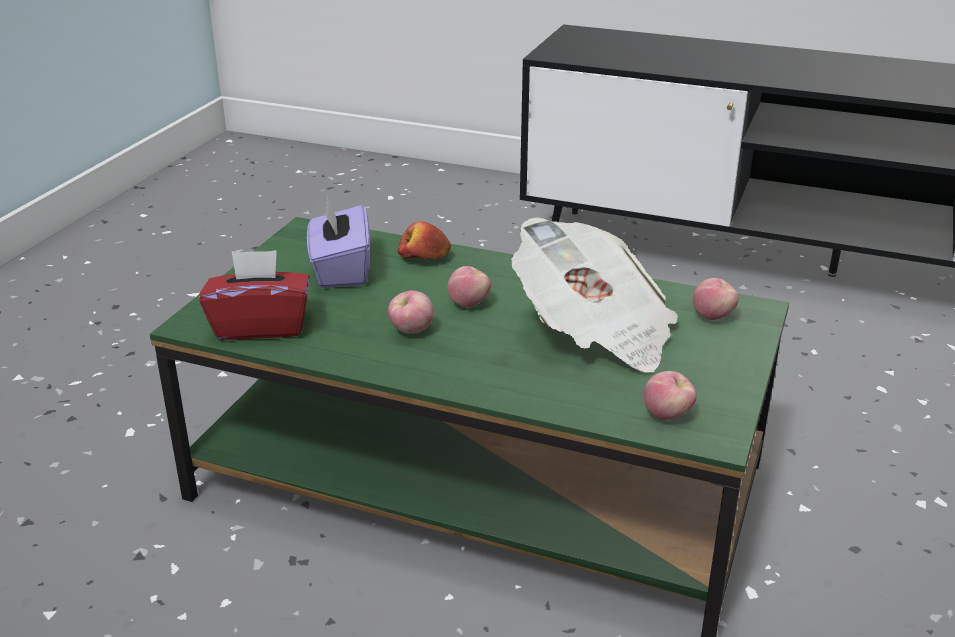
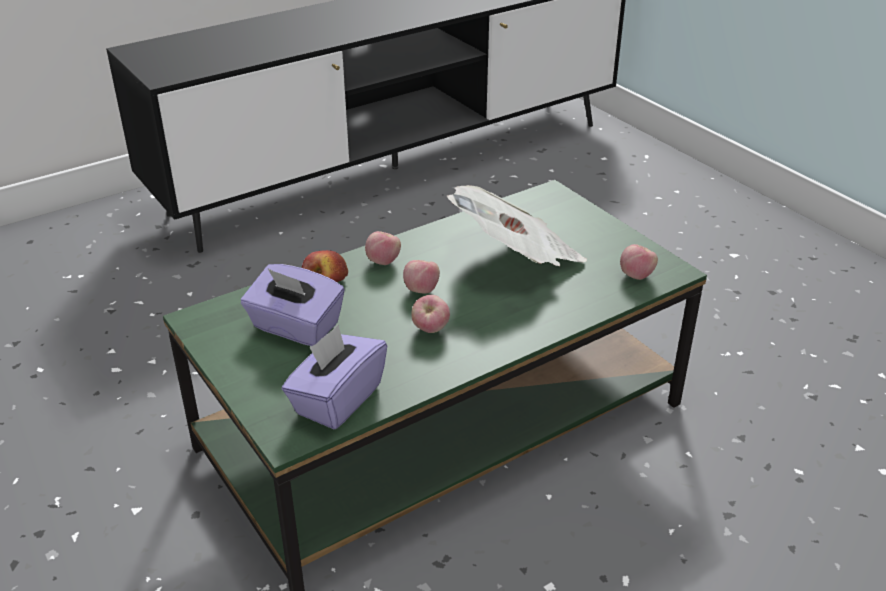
camera: 55 degrees left, 5 degrees up
red tissue box [199,250,310,340] -> purple tissue box [282,325,387,429]
apple [693,278,739,320] -> apple moved to [365,231,401,265]

